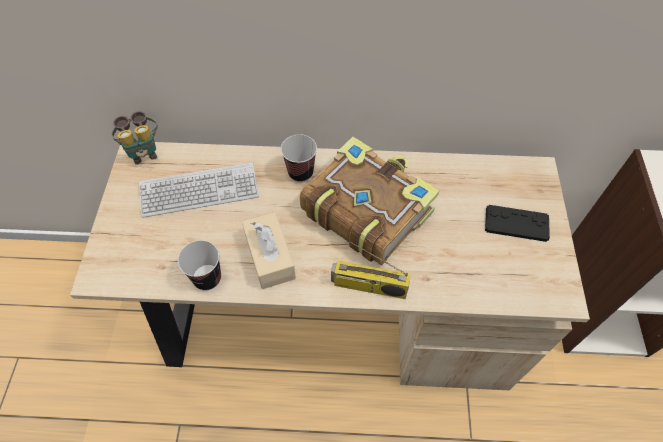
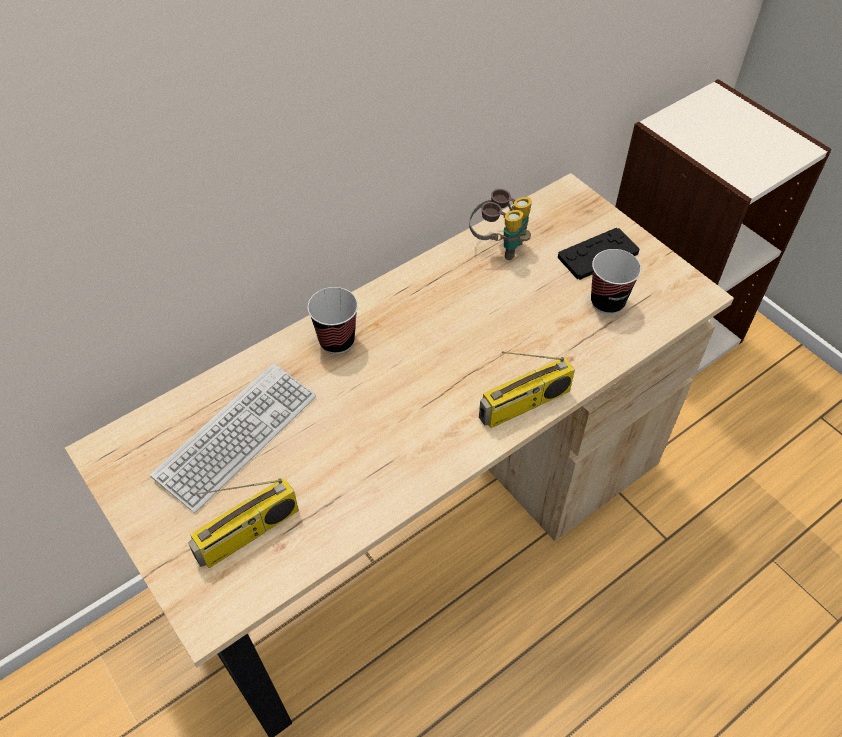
camera: 40 degrees left, 5 degrees down
binoculars [112,111,158,165] -> binoculars moved to [469,189,532,260]
cup [178,240,221,290] -> cup moved to [591,249,641,314]
beige tissue box [242,212,296,289] -> none
book [300,137,440,265] -> none
none -> radio [188,477,299,568]

